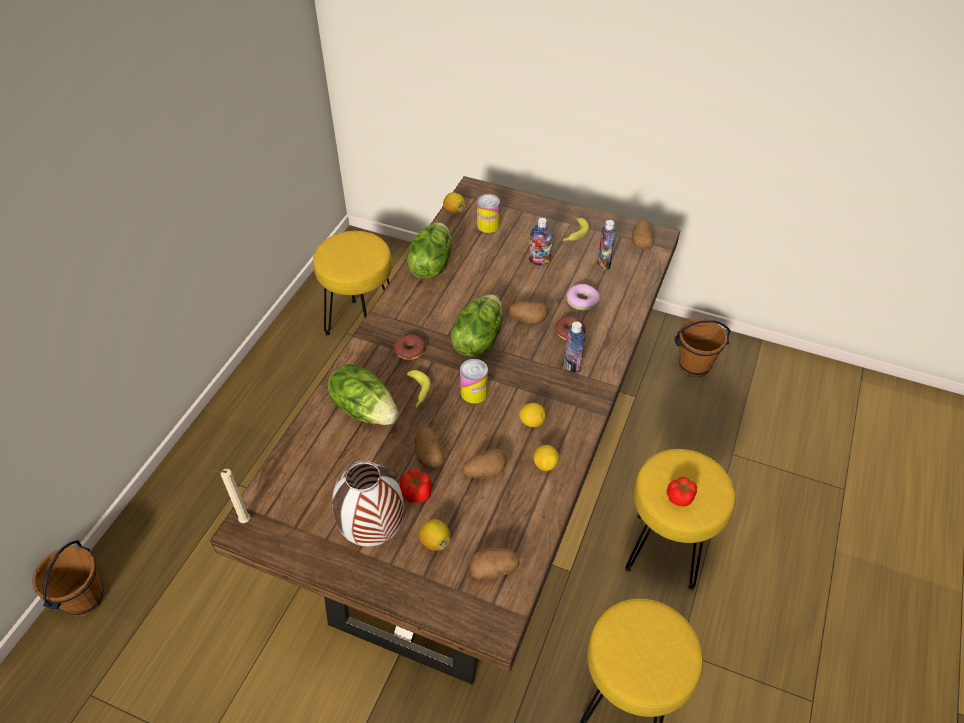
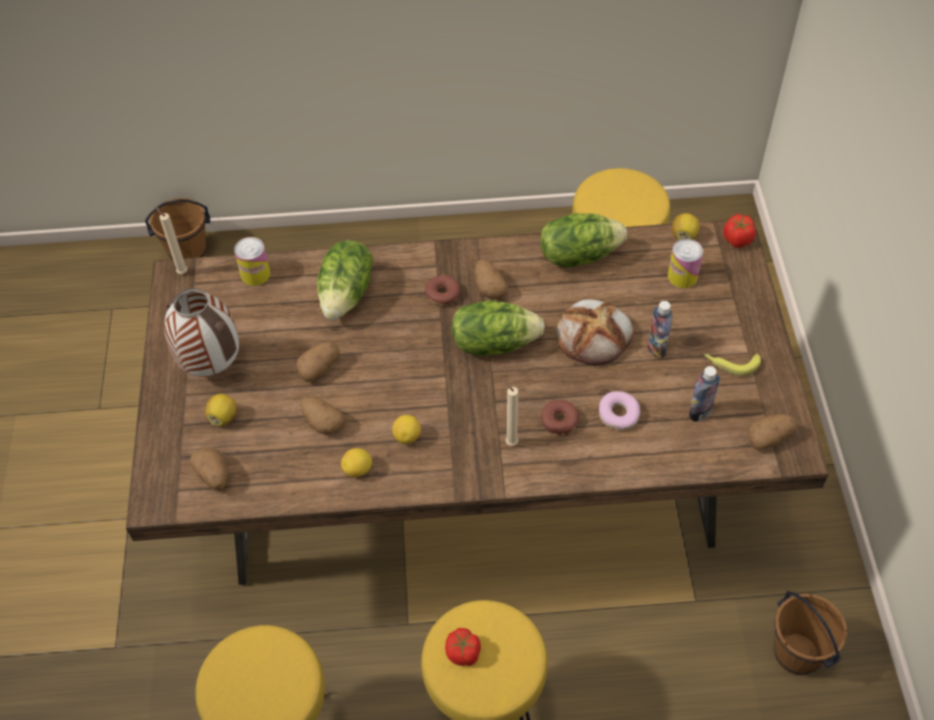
camera: 65 degrees right, 5 degrees up
tomato [400,469,432,503] -> tomato moved to [723,214,756,248]
banana [407,370,431,408] -> none
can [460,359,488,404] -> can moved to [234,237,270,286]
potato [509,301,549,324] -> potato moved to [474,259,508,299]
bottle [564,321,585,373] -> beige candle [503,380,518,446]
none -> bread [556,299,633,366]

